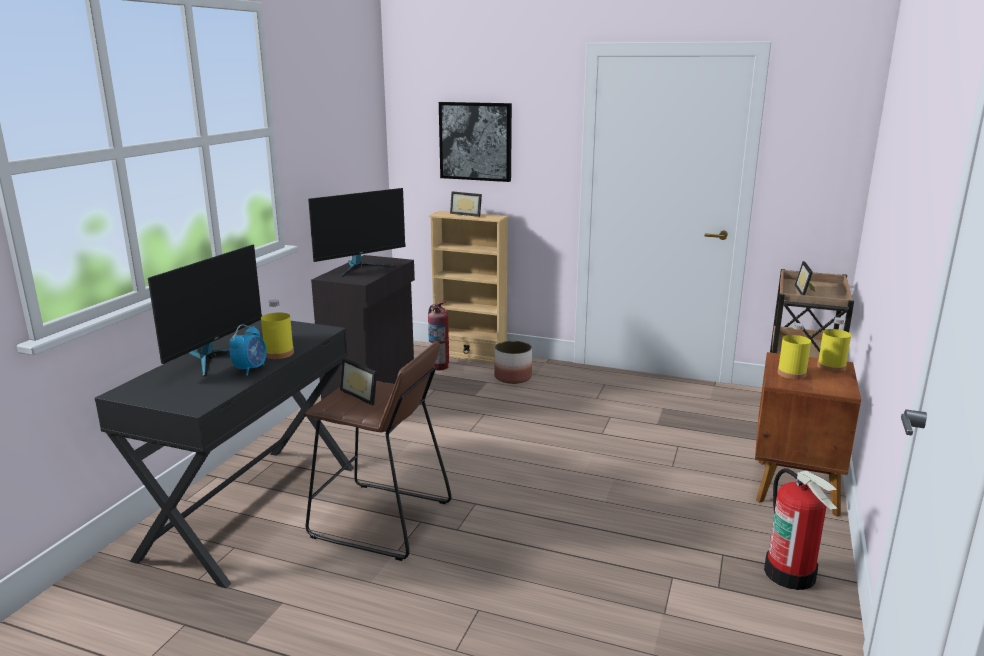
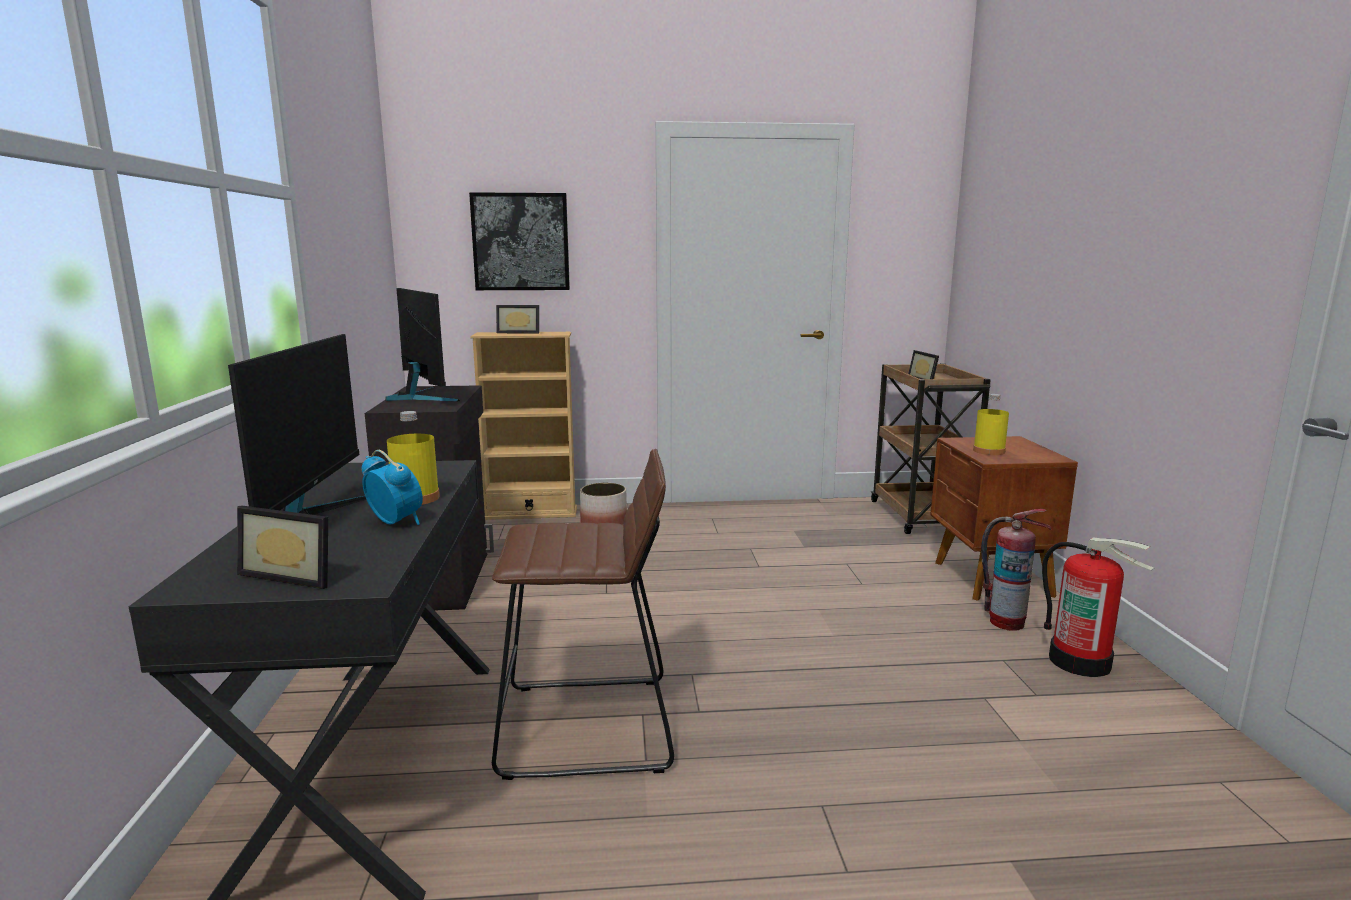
camera: 25 degrees left, 5 degrees down
alarm clock [229,324,267,376] -> alarm clock turned 45 degrees counterclockwise [362,450,423,525]
monitor [308,188,406,277] -> monitor turned 60 degrees counterclockwise [385,288,460,402]
picture frame [340,358,377,405] -> picture frame moved to [237,506,328,589]
fire extinguisher [428,301,449,370] -> fire extinguisher moved to [981,509,1051,631]
yellow bottle [817,317,851,372] -> none

